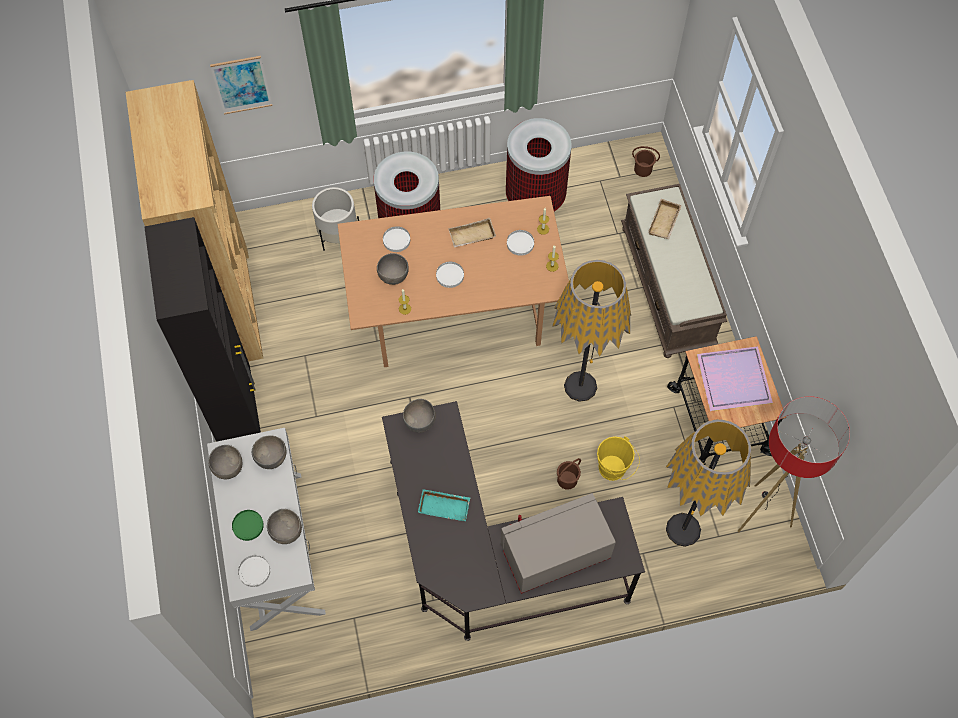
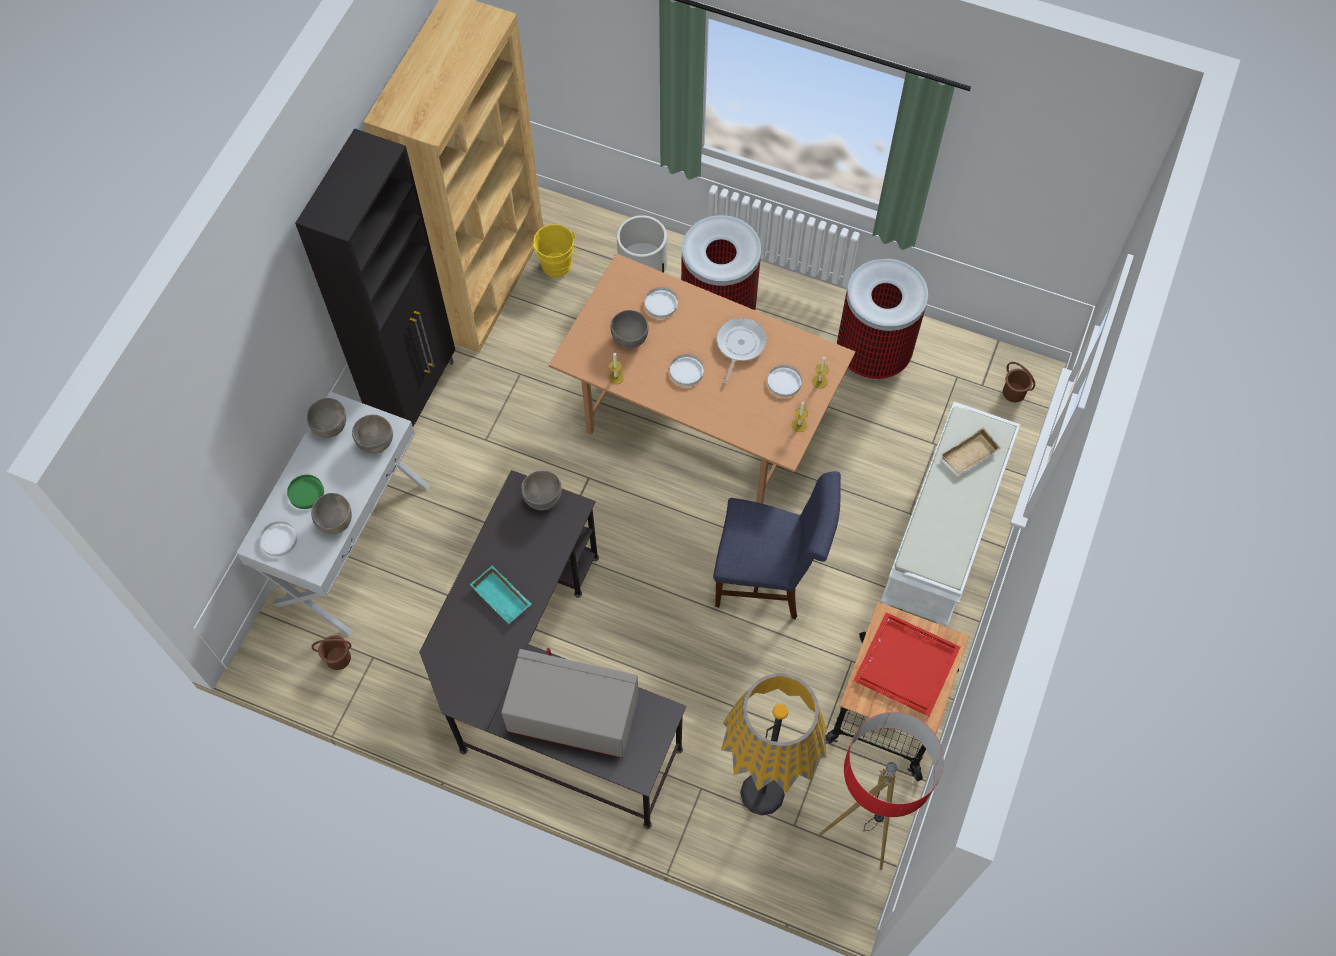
camera: 35 degrees right, 0 degrees up
picture [210,56,272,114] -> none
beige tray [448,218,496,248] -> frying pan [717,318,767,384]
floor lamp [552,260,631,402] -> blue chair [713,471,841,620]
brown bucket [557,458,581,490] -> brown bucket moved to [312,635,351,670]
yellow bucket [597,436,640,481] -> yellow bucket moved to [532,224,577,278]
brown bench [621,184,727,358] -> white bench [881,402,1020,626]
purple tray [697,346,773,411] -> red tray [853,612,961,717]

